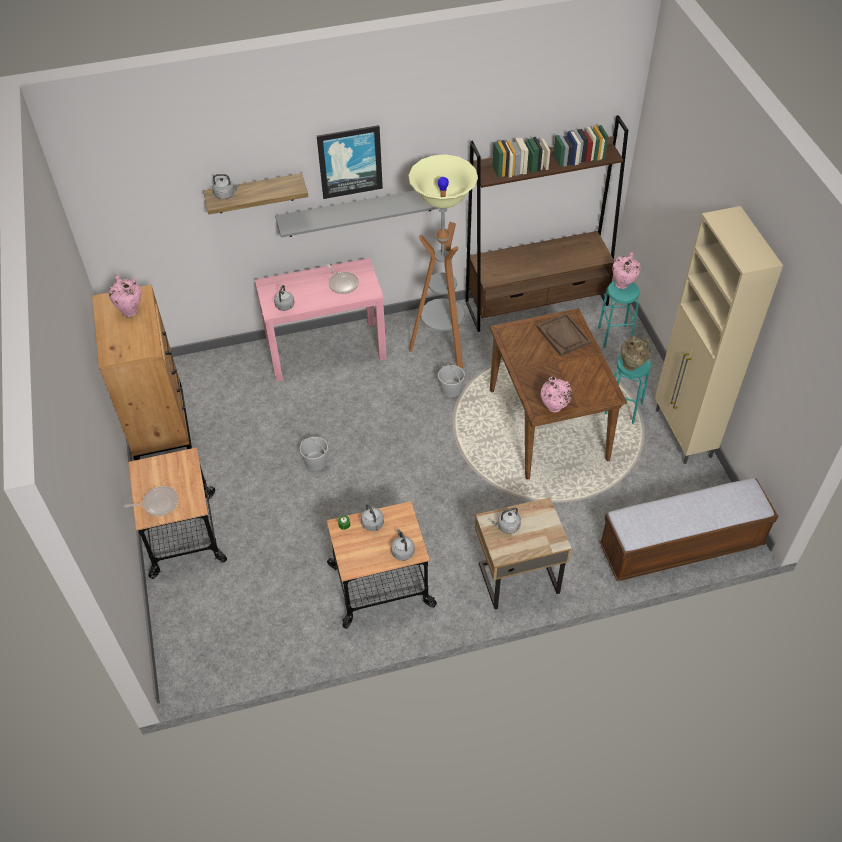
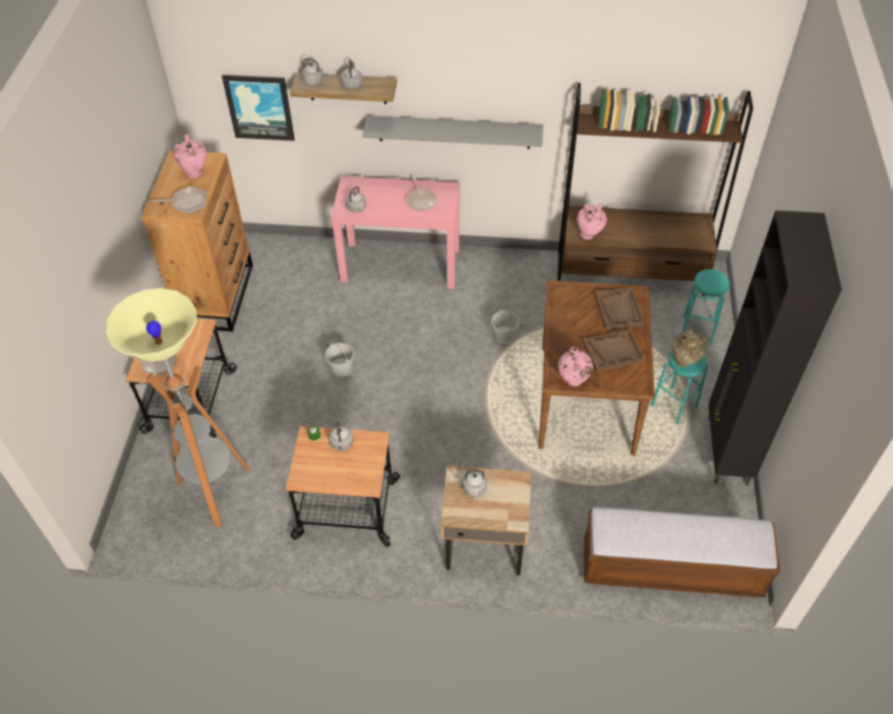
camera: 20 degrees right, 0 degrees up
picture [317,125,383,199] -> picture moved to [222,75,295,141]
grey kettle [391,529,415,561] -> grey kettle moved to [340,60,362,89]
floor lamp [408,154,478,369] -> floor lamp moved to [105,288,251,527]
pink vase [612,252,641,289] -> pink vase moved to [577,203,607,240]
beige cabinet [655,206,783,464] -> black cabinet [708,210,842,486]
none -> frying pan [150,186,207,214]
none -> brown tray [583,329,645,372]

